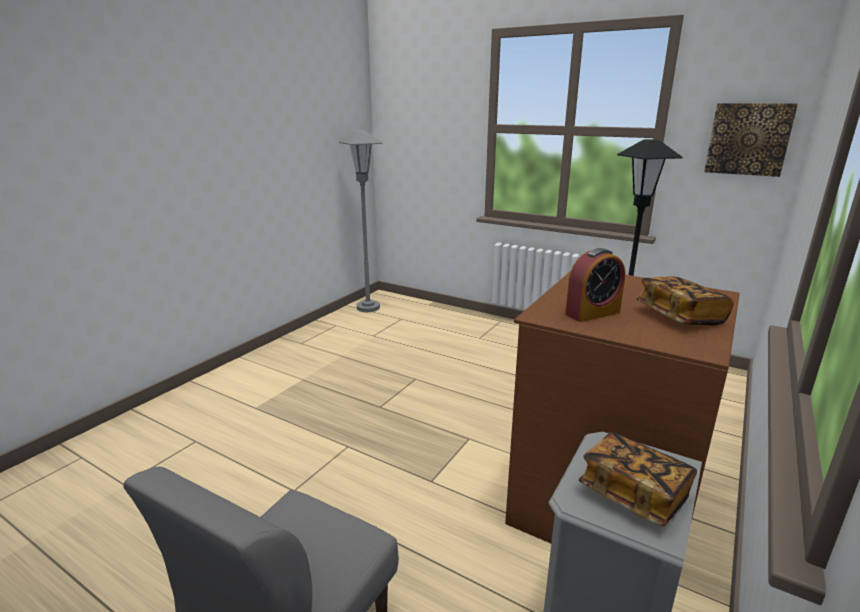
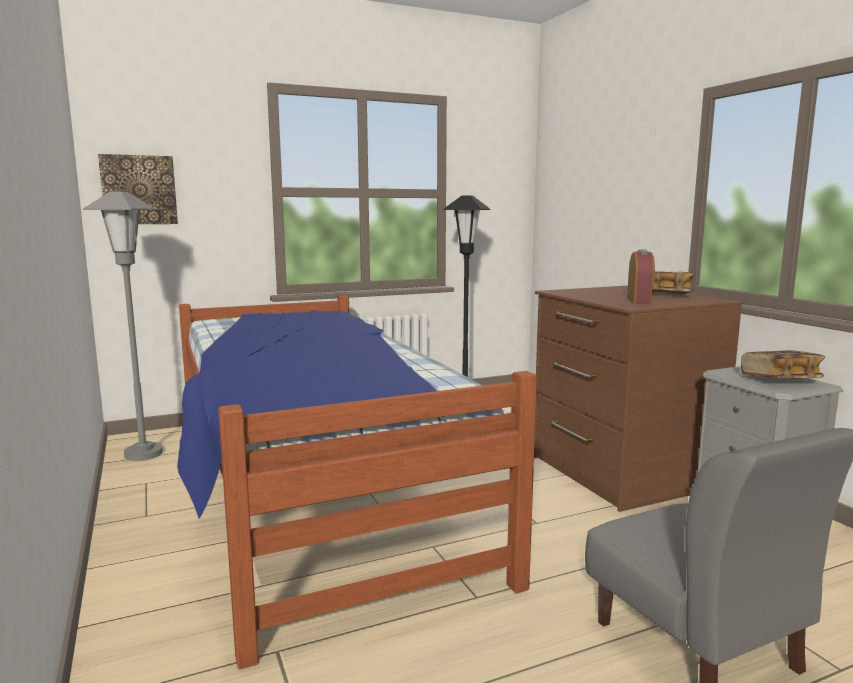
camera: 55 degrees left, 10 degrees down
picture [704,103,798,177] -> picture moved to [98,154,178,224]
none -> bed [177,295,537,670]

